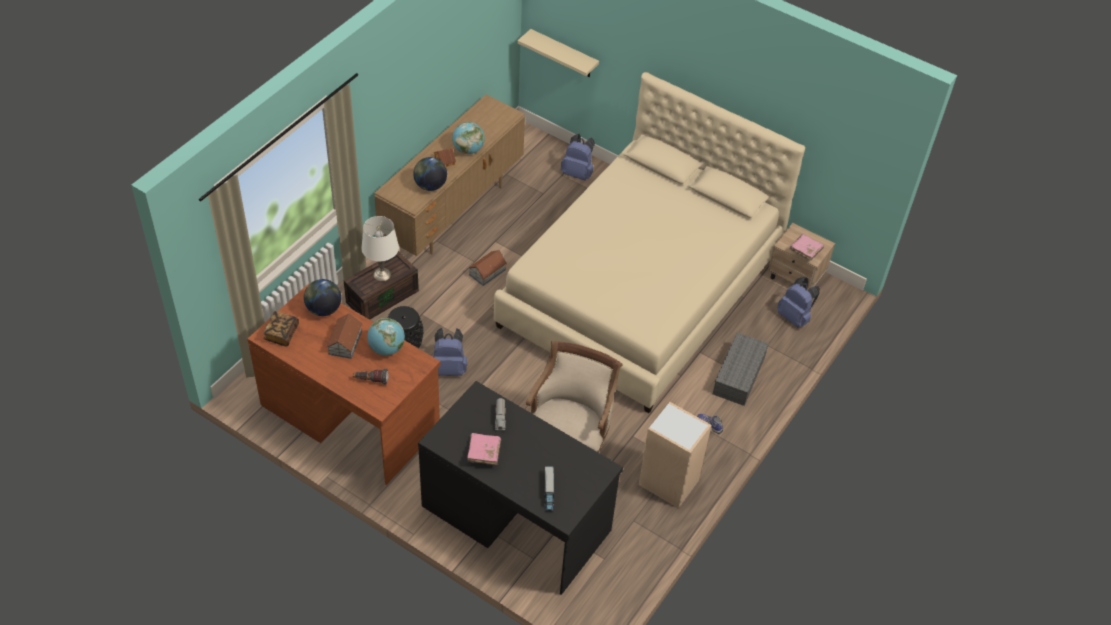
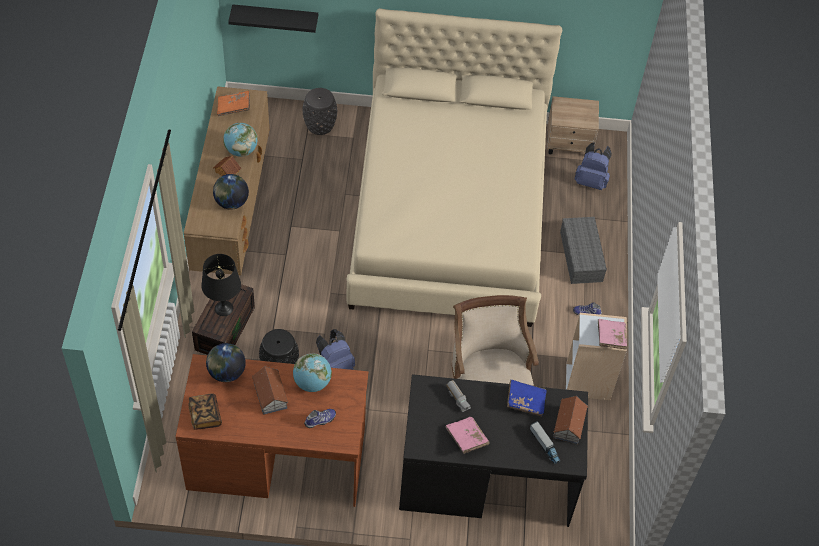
camera: 30 degrees left, 5 degrees up
flashlight [353,369,389,385] -> shoe [304,409,336,428]
white table lamp [361,216,399,281] -> black table lamp [201,254,241,316]
toy house [468,250,507,286] -> toy house moved to [553,396,588,444]
beige shelf [517,29,599,77] -> black shelf [228,4,318,33]
blue backpack [561,134,595,181] -> grey stool [303,88,337,135]
pink book [790,234,824,261] -> pink book moved to [598,319,627,350]
none -> orange book [217,91,250,116]
none -> blue book [507,379,546,416]

